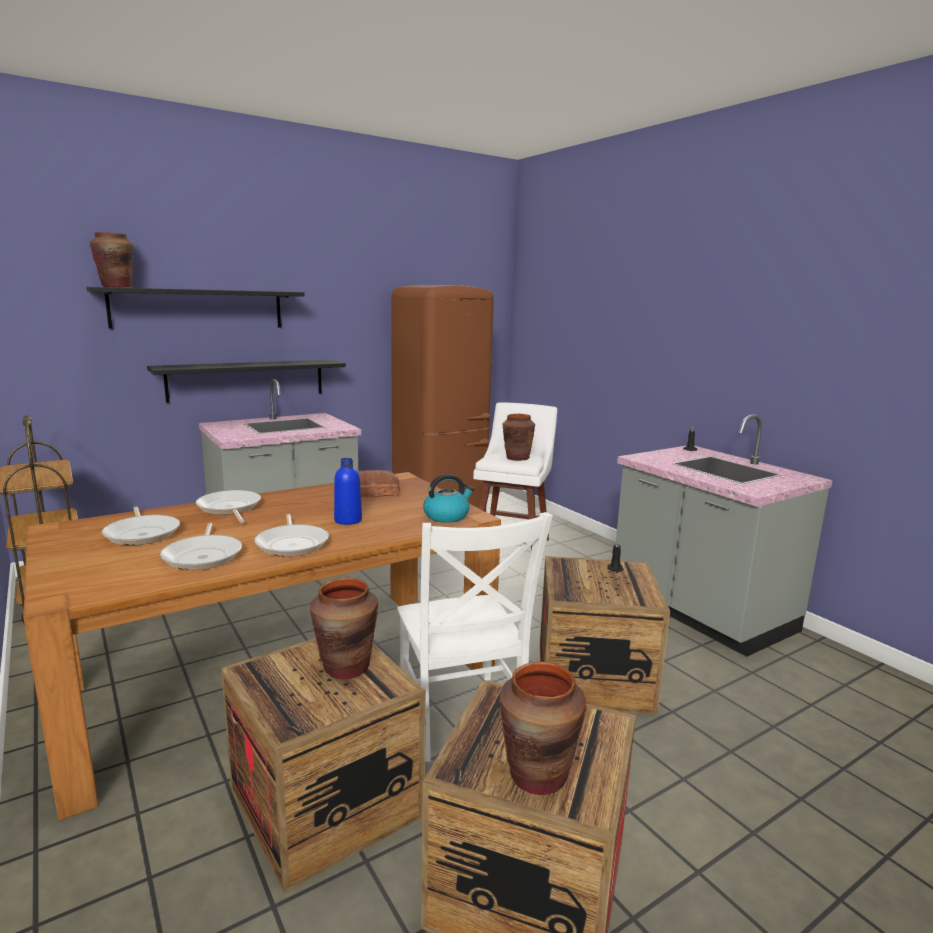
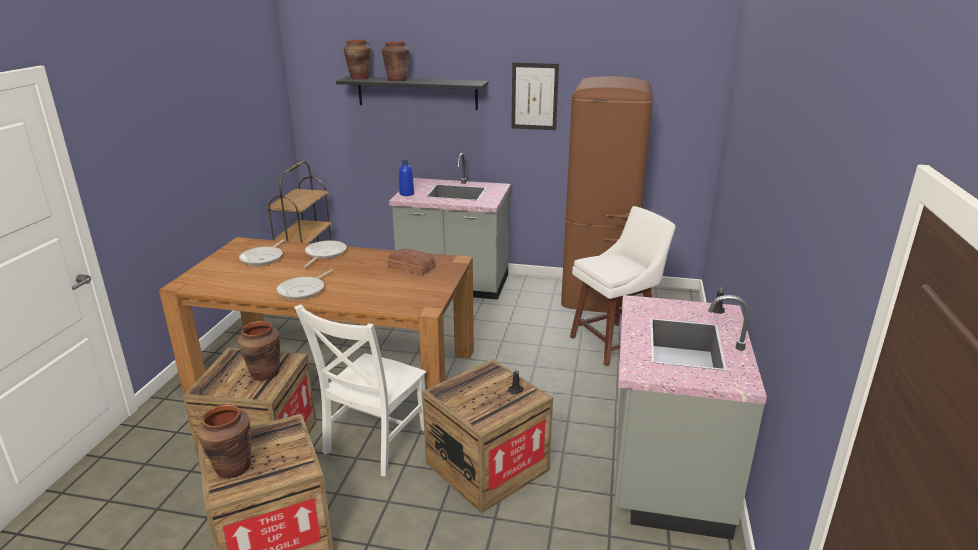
camera: 45 degrees right, 10 degrees up
black shelf [147,360,346,403] -> none
frying pan [160,523,242,570] -> none
blue bottle [334,458,362,525] -> blue bottle moved to [399,160,414,196]
kettle [423,474,474,523] -> none
brown vase [502,414,535,461] -> brown vase moved to [382,41,410,81]
none -> picture [511,62,559,130]

